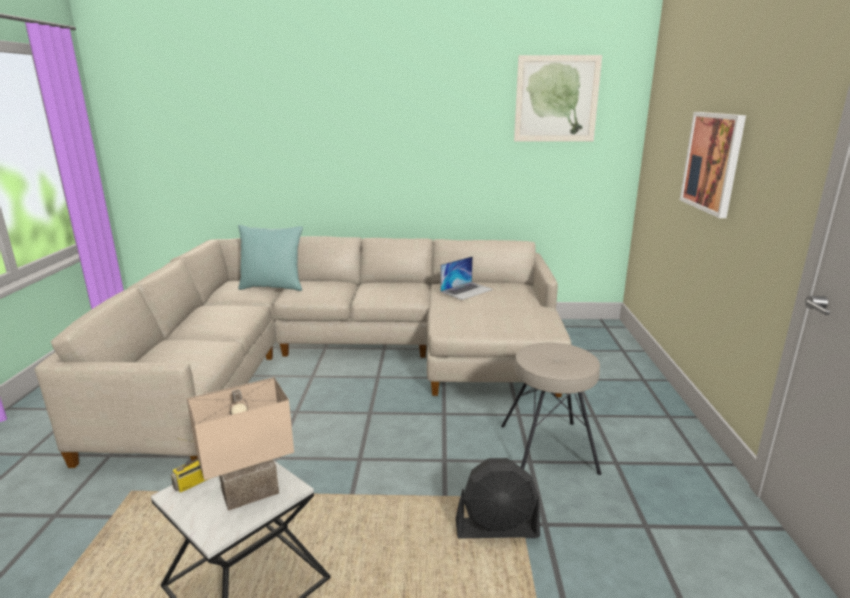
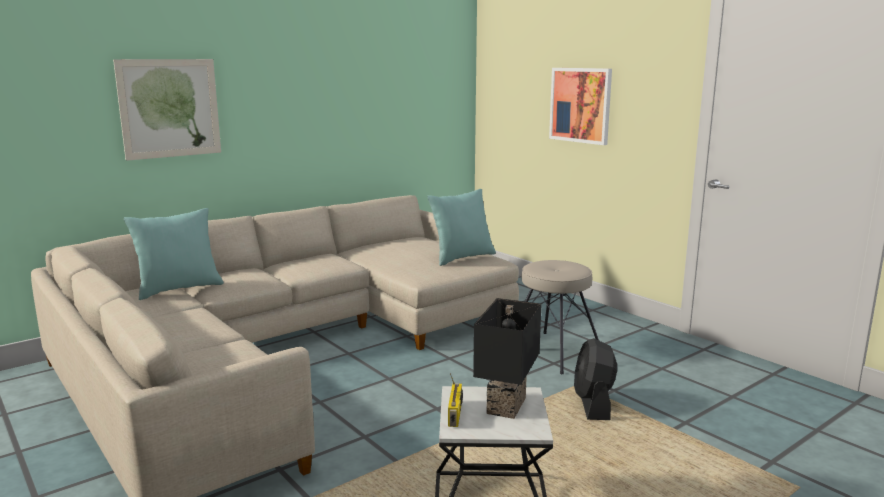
camera: 40 degrees left, 5 degrees down
beige table lamp [186,377,294,511] -> black table lamp [473,298,541,419]
laptop [440,256,493,300] -> none
black fan [456,458,540,539] -> black fan turned 135 degrees clockwise [574,338,617,420]
picture [514,55,602,141] -> picture moved to [113,59,221,161]
none -> turquoise pillow [427,189,496,266]

